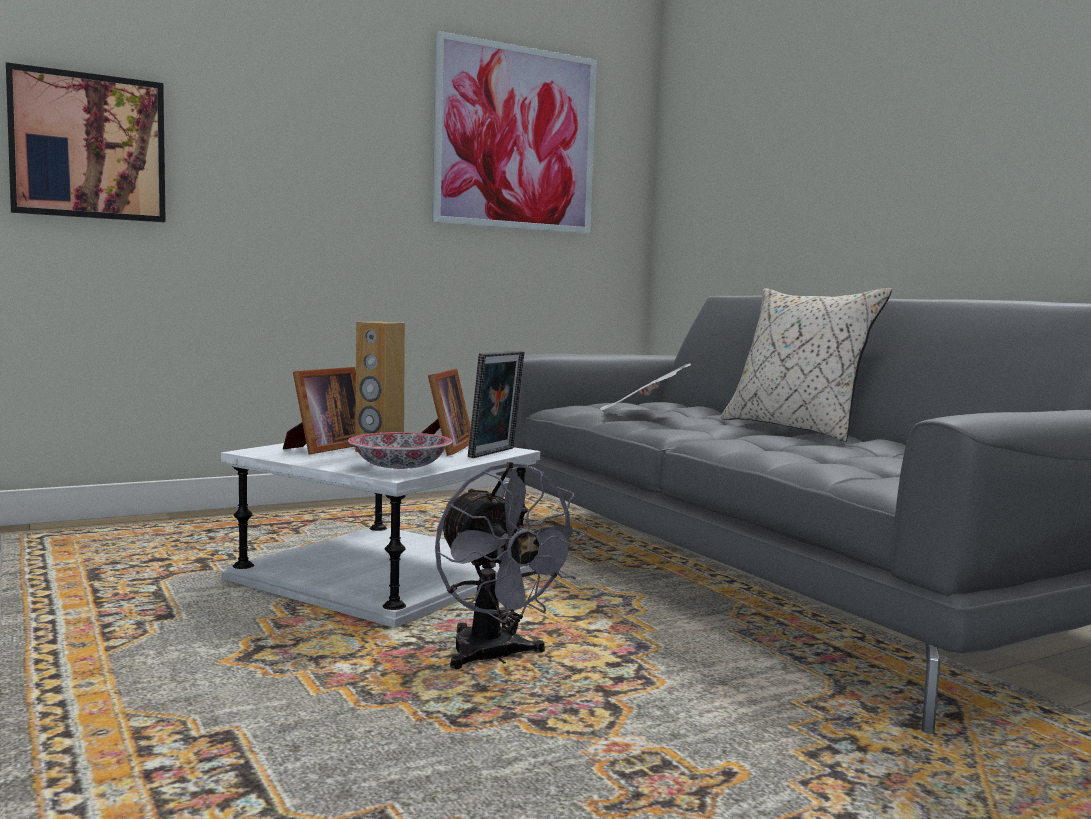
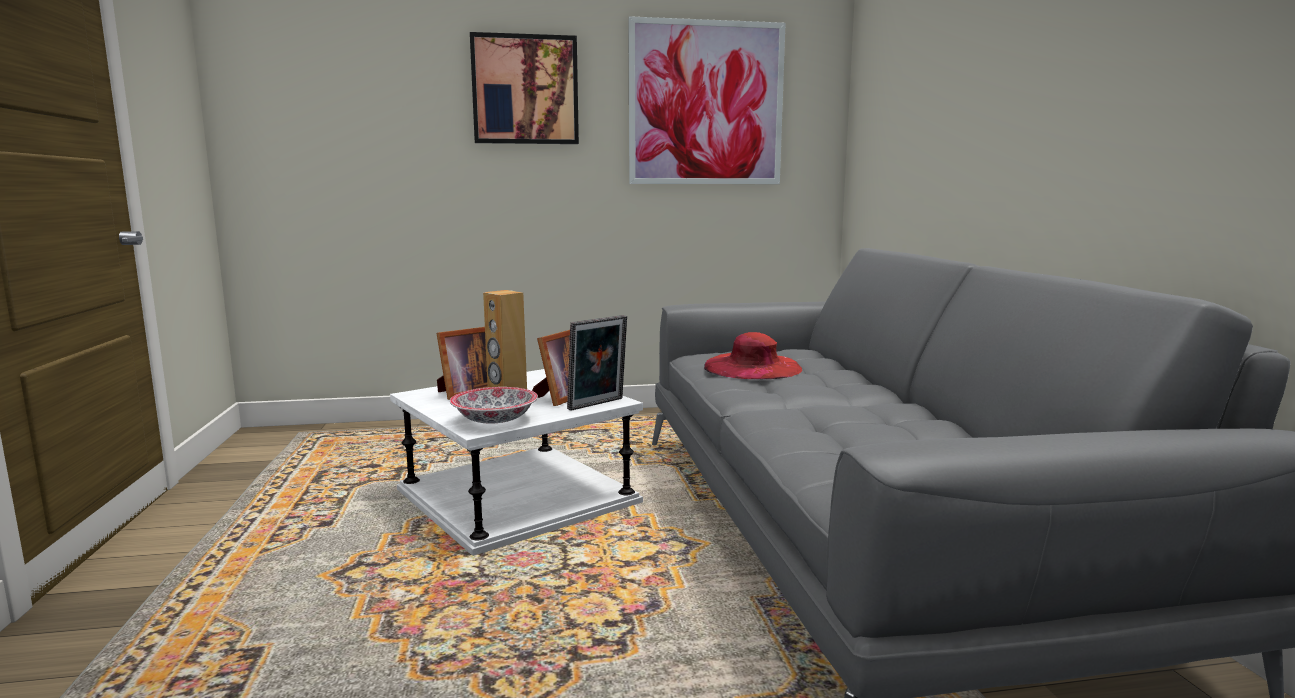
camera: 20 degrees right, 5 degrees up
picture [6,62,166,222] -> picture moved to [470,32,579,144]
grey fan [435,462,587,669] -> none
newspaper [600,363,691,410] -> red hat [704,332,802,379]
beige pillow [721,288,892,442] -> none

